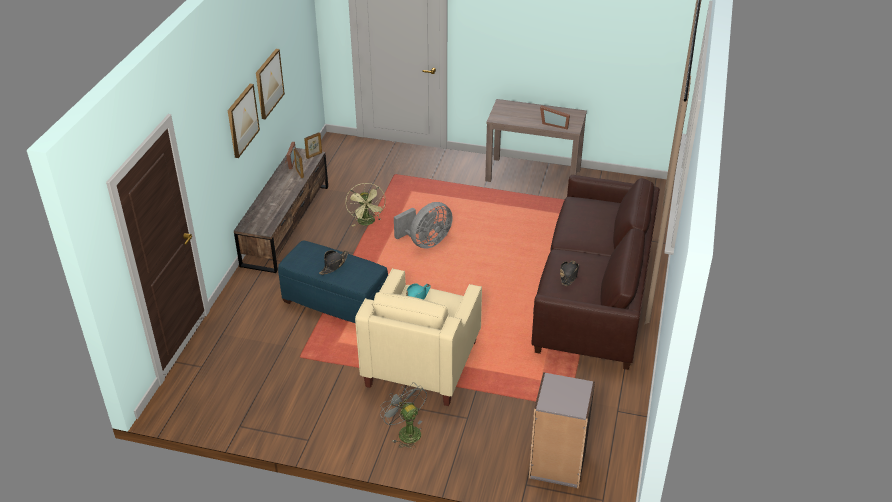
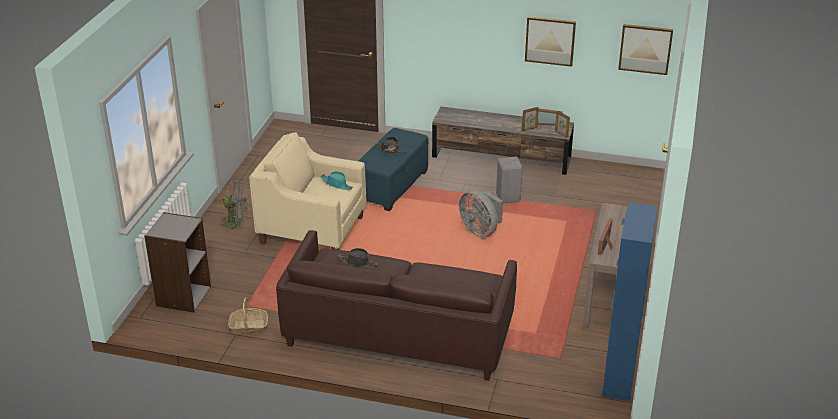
camera: 90 degrees right, 5 degrees down
picture [228,83,260,158] -> picture moved to [618,24,673,75]
green fan [345,183,386,227] -> grey stool [496,157,523,203]
grey fan [380,382,427,449] -> grey fan turned 45 degrees clockwise [220,181,250,233]
none -> basket [228,298,268,334]
none -> blue cabinet [602,202,658,401]

